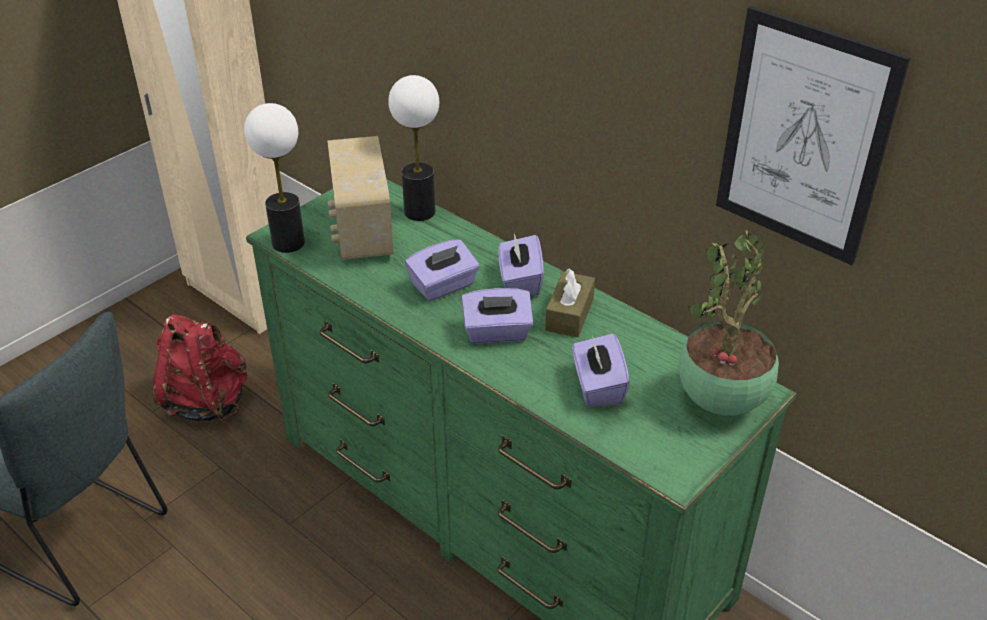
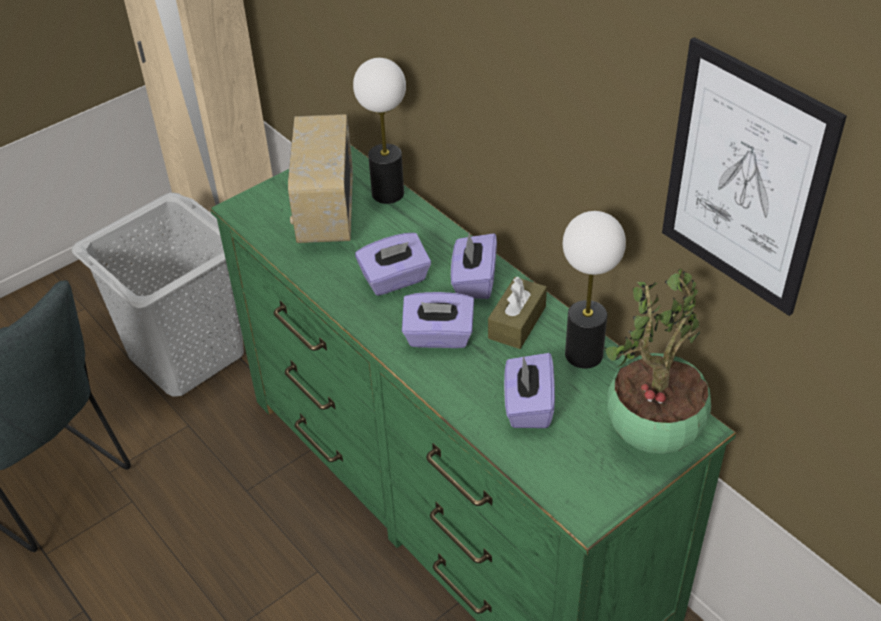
camera: 10 degrees right, 5 degrees up
red backpack [153,315,247,422] -> grey laundry basket [72,193,244,397]
table lamp [244,103,305,253] -> table lamp moved to [563,211,626,369]

